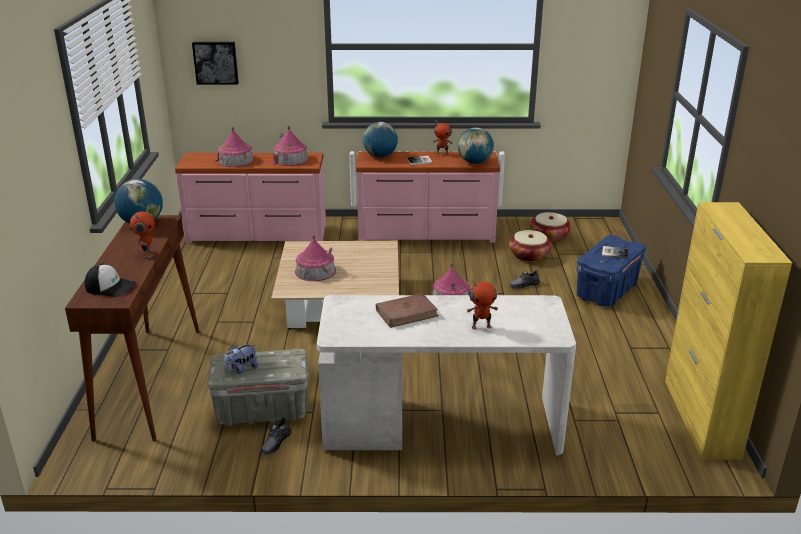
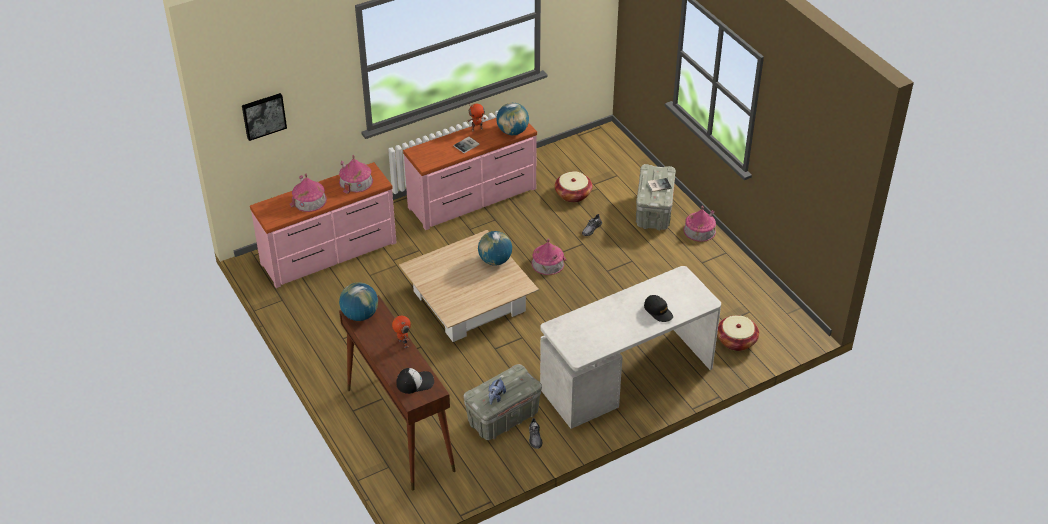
camera: 30 degrees left, 15 degrees up
toy house [295,235,336,281] -> toy house moved to [684,206,716,242]
globe [363,122,398,157] -> globe moved to [478,231,512,266]
brown book [376,293,439,328] -> none
toy robot [466,279,498,330] -> black cap [644,295,673,322]
basket [530,212,571,242] -> basket moved to [717,315,759,351]
blue storage box [577,235,646,307] -> grey storage box [636,164,676,230]
yellow cabinet [665,202,792,460] -> none

